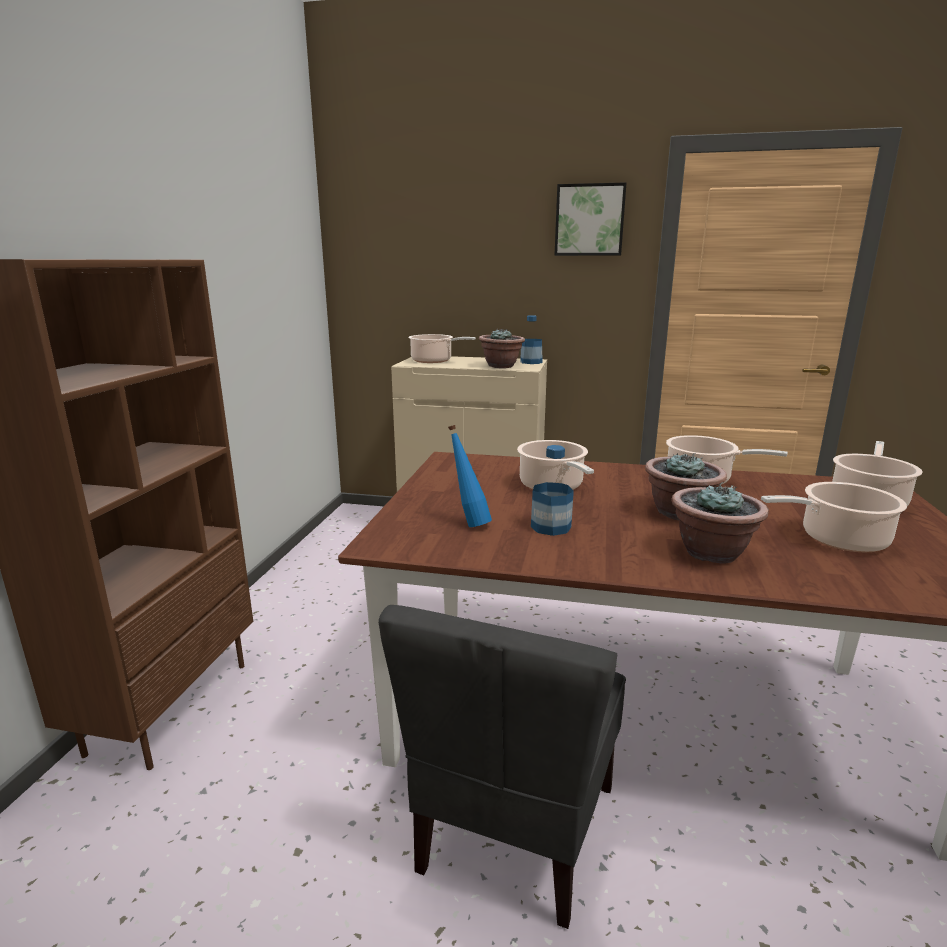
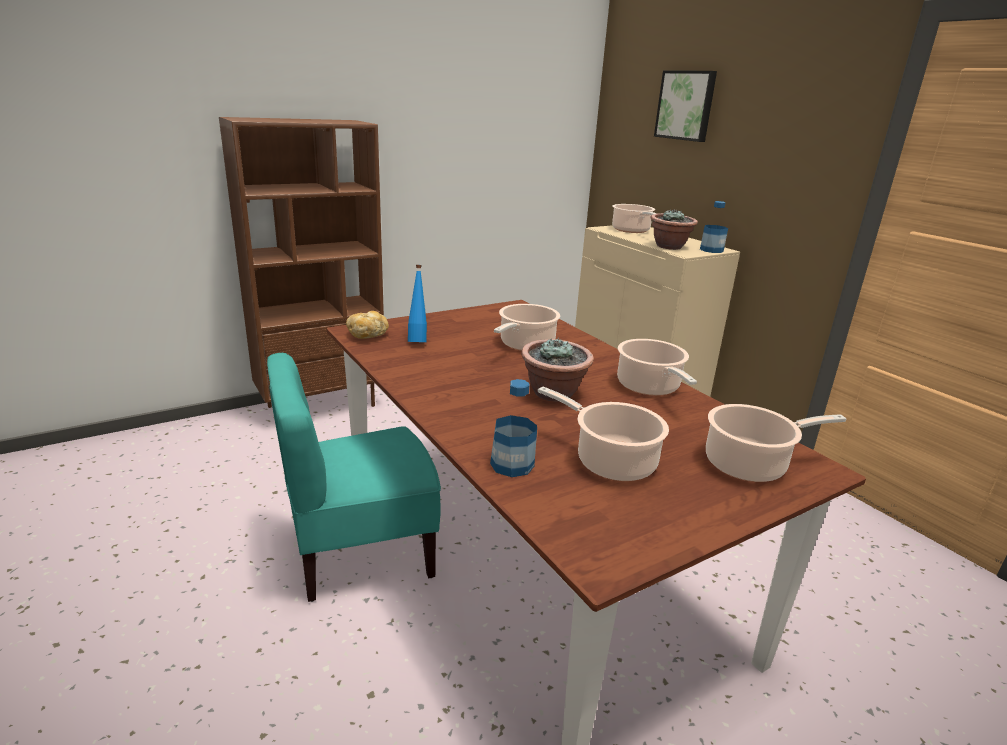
camera: 45 degrees right, 5 degrees up
grey chair [379,605,626,929] -> turquoise chair [267,353,441,602]
bottle [531,445,574,536] -> bottle moved to [490,379,537,477]
picture [554,182,626,256] -> picture moved to [654,71,717,142]
potted plant [671,482,769,564] -> none
none -> bread [346,311,389,339]

